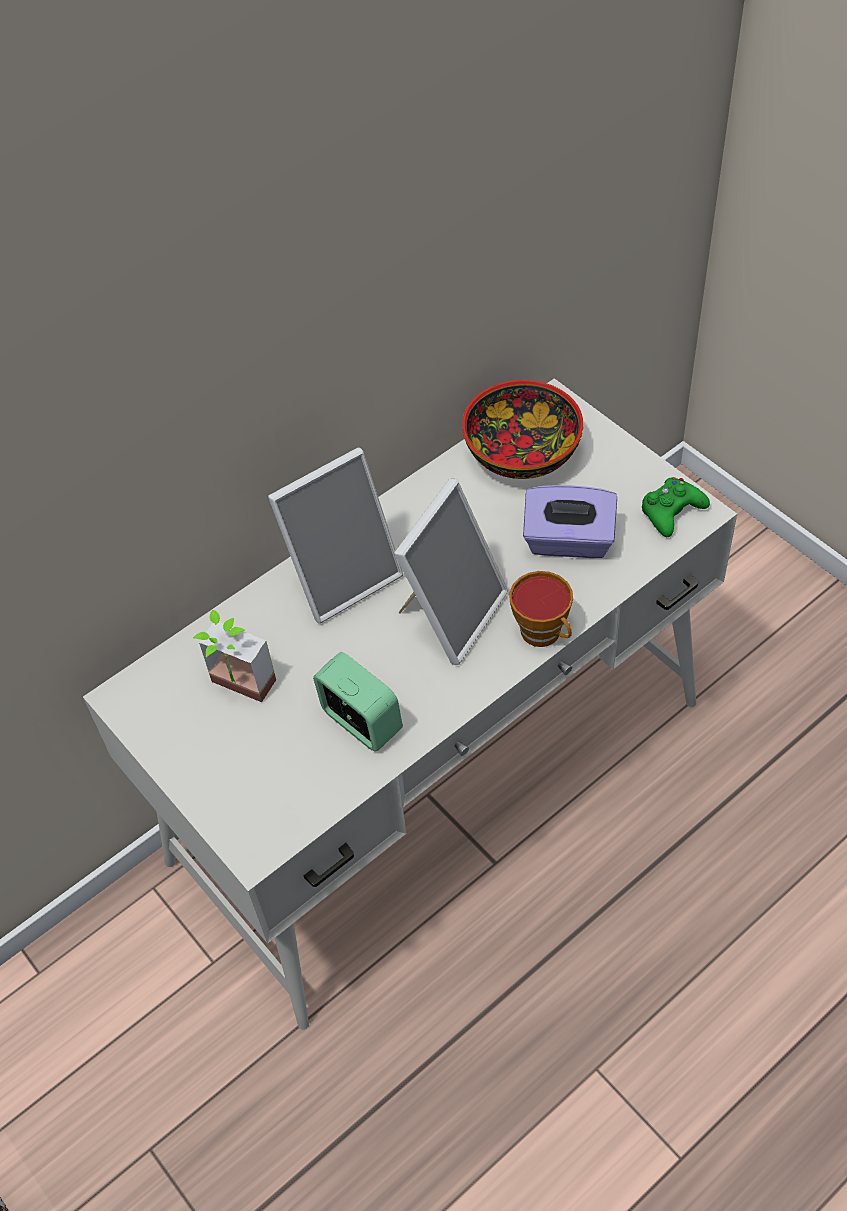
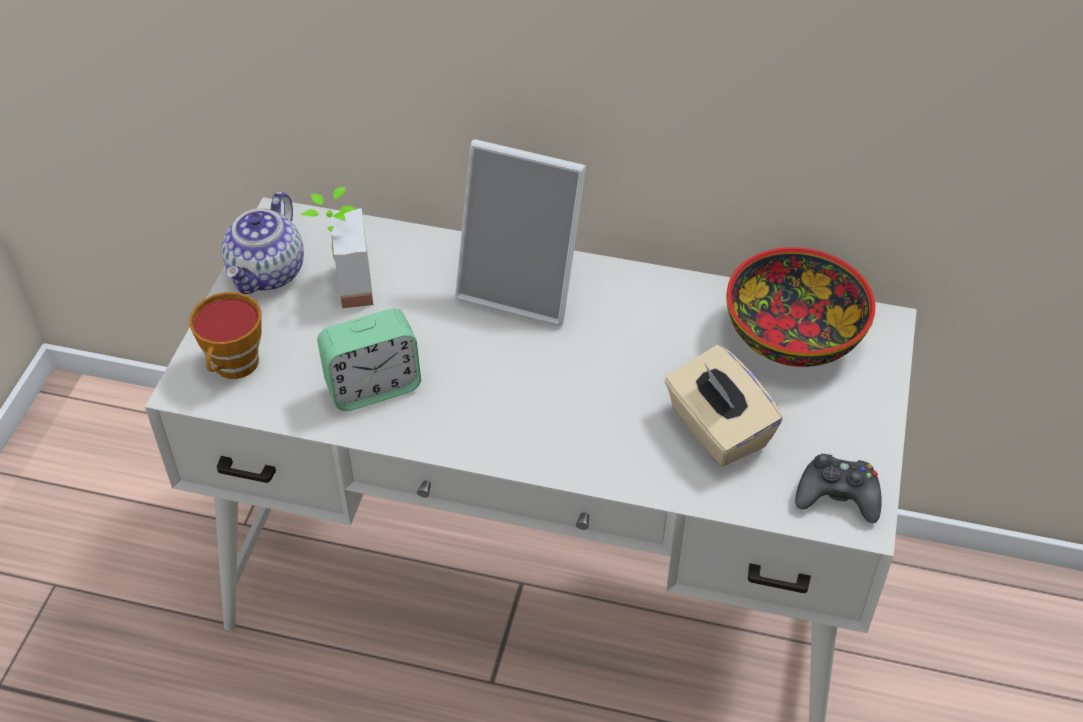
camera: 50 degrees right, 5 degrees down
alarm clock [313,652,403,752] -> alarm clock turned 60 degrees clockwise [317,309,421,411]
picture frame [394,478,508,665] -> none
cup [509,571,573,647] -> cup moved to [189,292,262,379]
purple tissue box [523,485,617,558] -> beige tissue box [664,345,783,467]
green game controller [641,477,710,537] -> black game controller [795,454,882,523]
none -> teapot [222,191,304,294]

